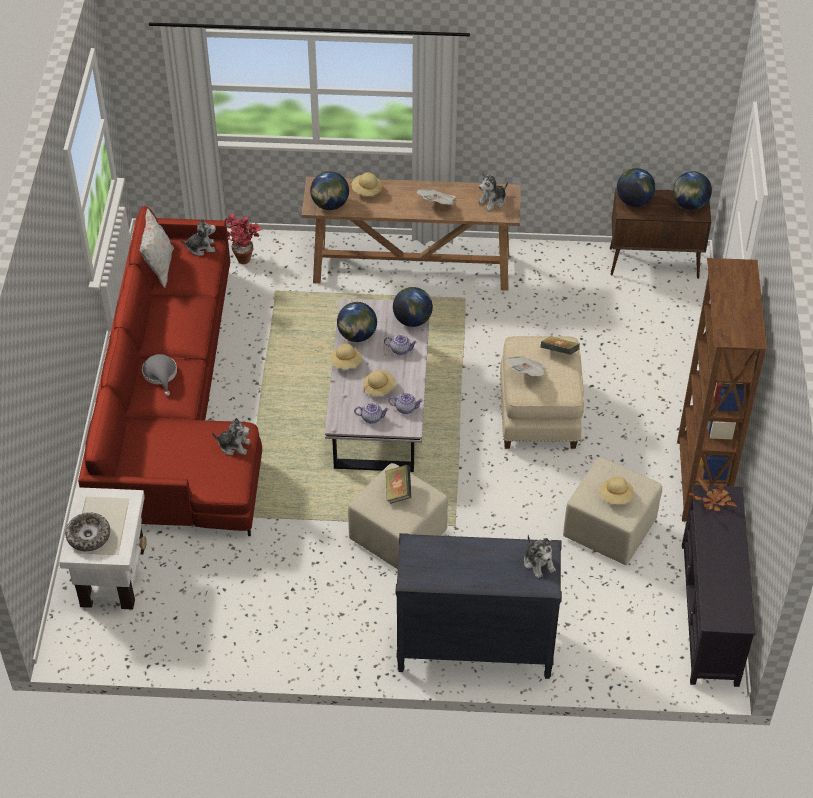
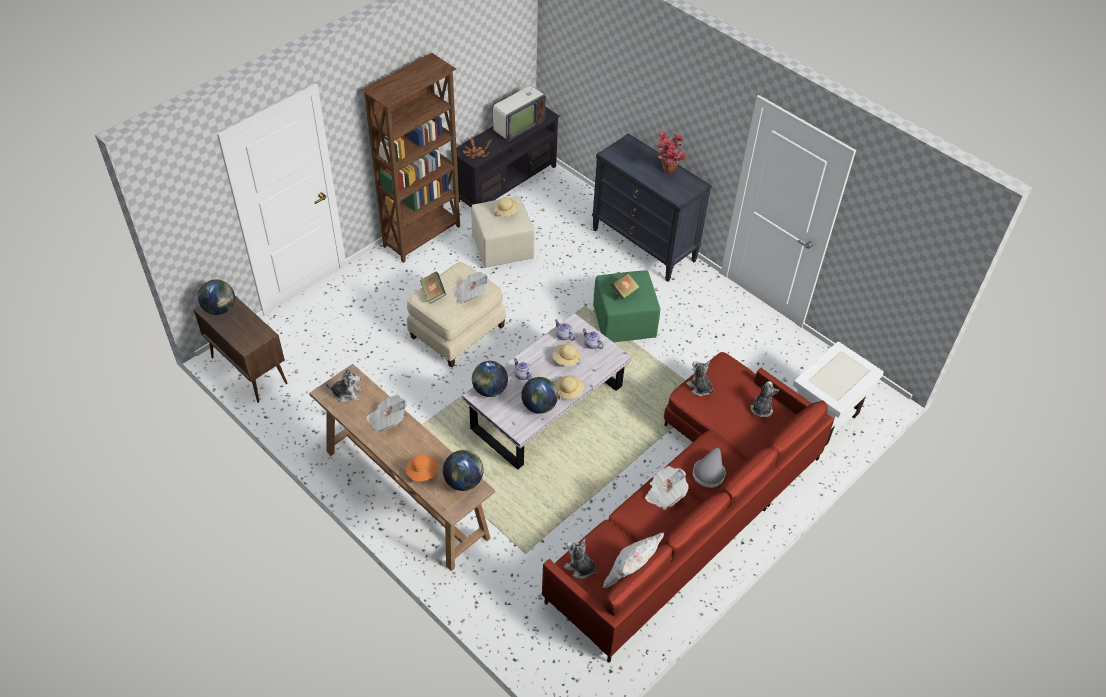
camera: 140 degrees left, 0 degrees up
bowl [65,512,110,551] -> none
potted plant [225,213,262,264] -> potted plant moved to [657,131,686,174]
beige ottoman [348,463,448,569] -> green ottoman [593,270,660,342]
beige hat [352,173,382,196] -> orange hat [406,454,438,481]
plush toy [524,535,556,578] -> plush toy moved to [751,381,779,417]
globe [617,168,655,207] -> none
none -> television [493,67,546,142]
none -> newspaper [645,466,688,510]

